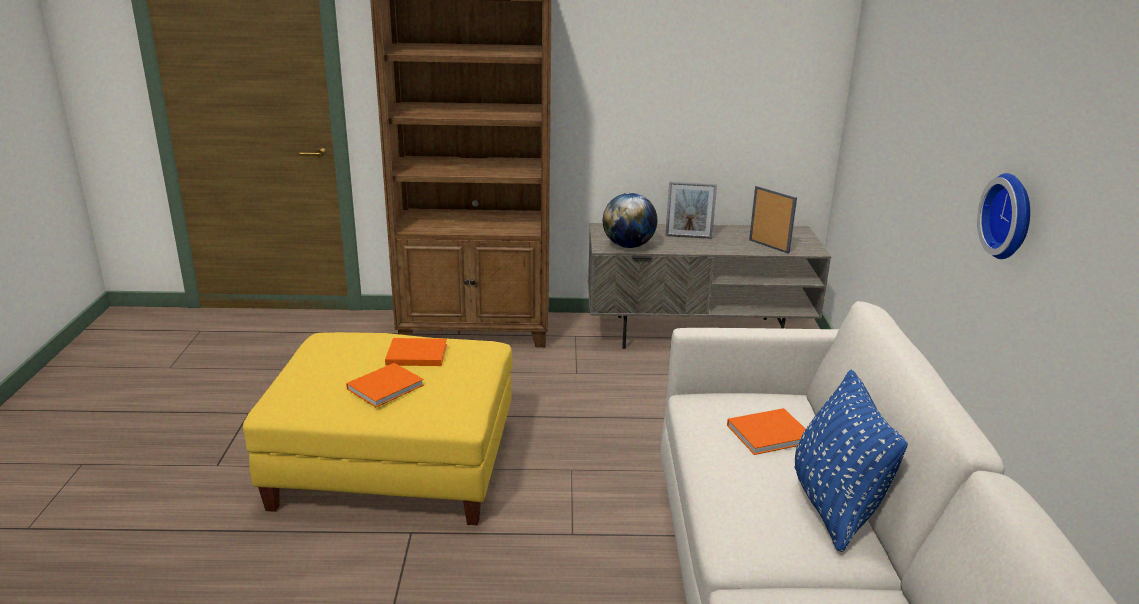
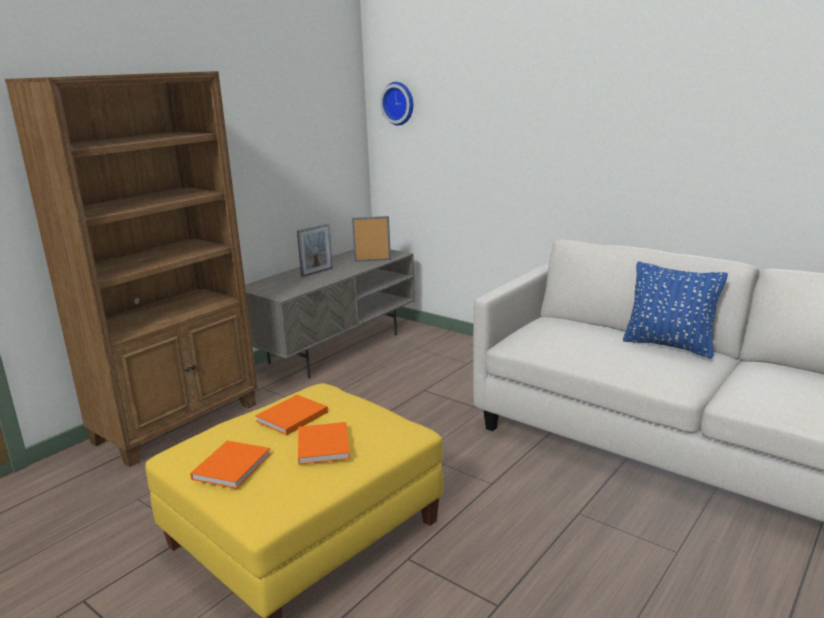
camera: 50 degrees left, 5 degrees down
globe [603,193,657,248] -> none
orange book [727,408,806,455] -> orange book moved to [190,441,271,489]
wall clock [977,173,1030,259] -> wall clock moved to [380,82,413,125]

